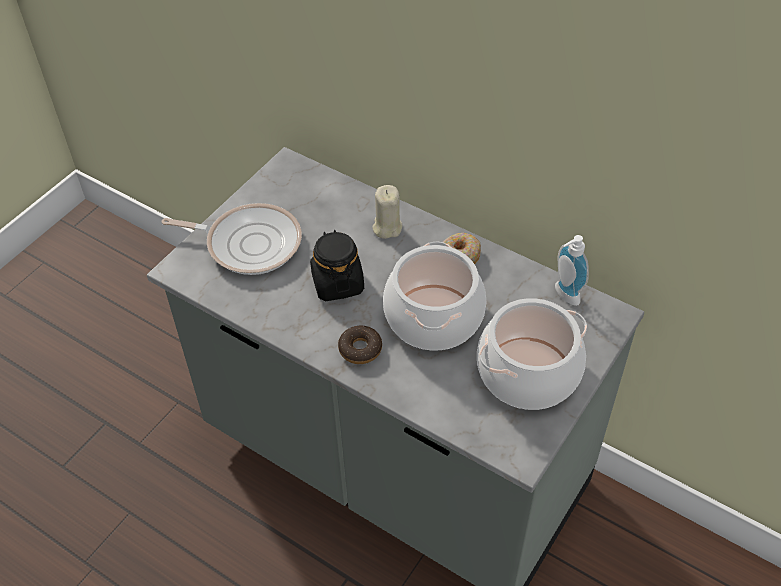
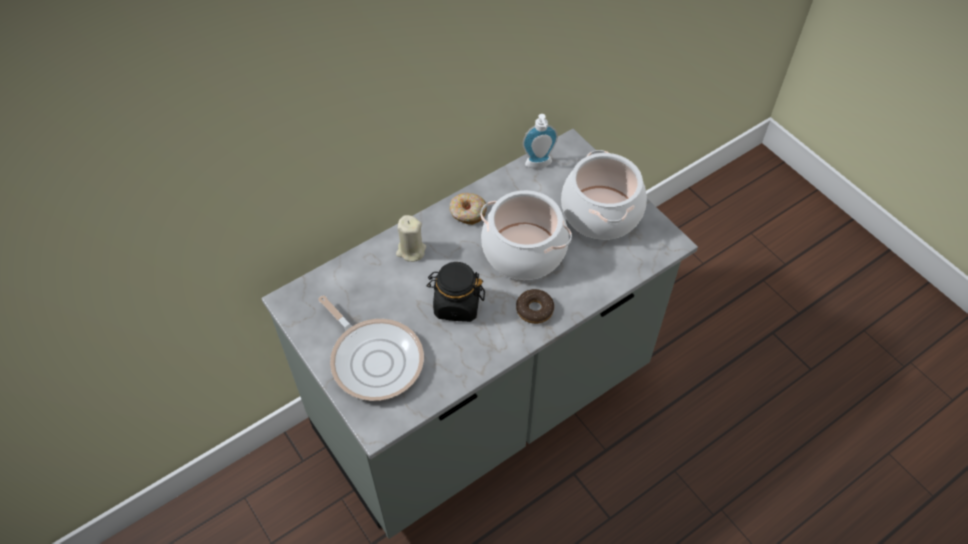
camera: 70 degrees left, 5 degrees up
frying pan [162,203,302,275] -> frying pan turned 105 degrees clockwise [318,296,424,401]

